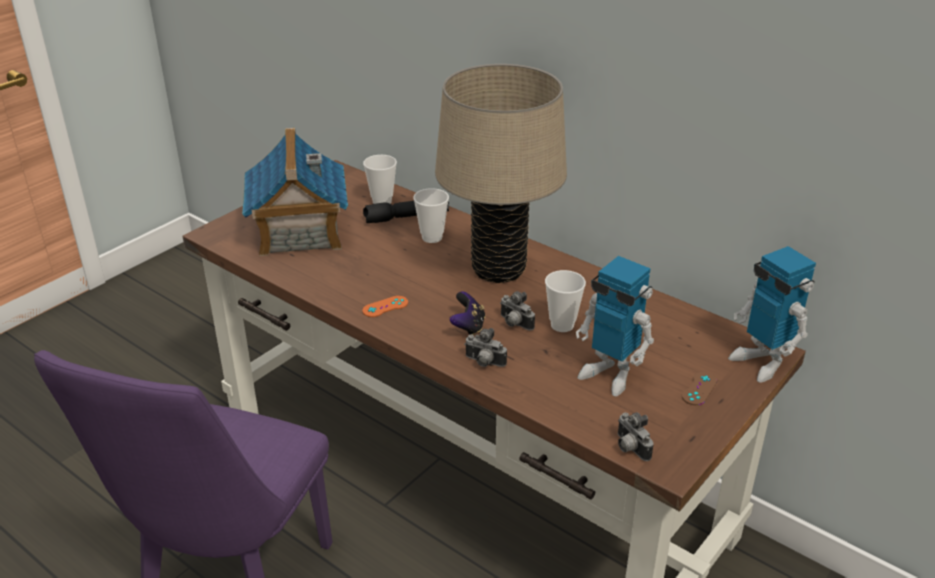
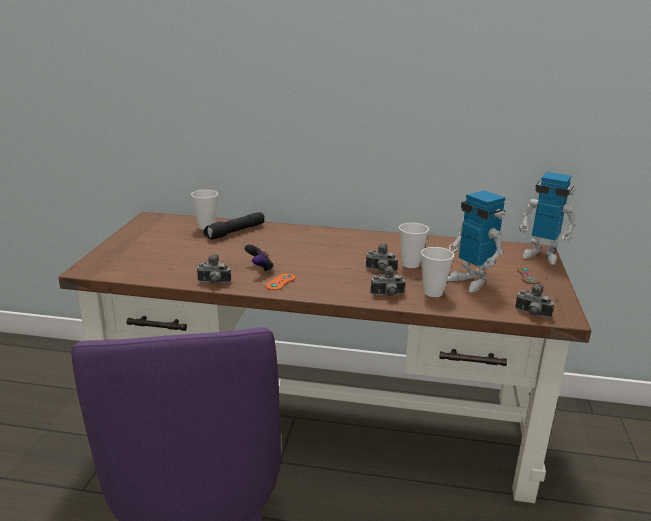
camera: 30 degrees left, 10 degrees down
toy house [242,128,348,256] -> none
cup [414,188,449,243] -> cup moved to [421,247,454,297]
beige table lamp [435,64,567,283] -> none
game controller [449,291,485,335] -> game controller moved to [244,244,274,272]
toy robot [576,256,654,396] -> toy robot turned 45 degrees clockwise [447,190,506,292]
none -> camera [196,254,231,284]

